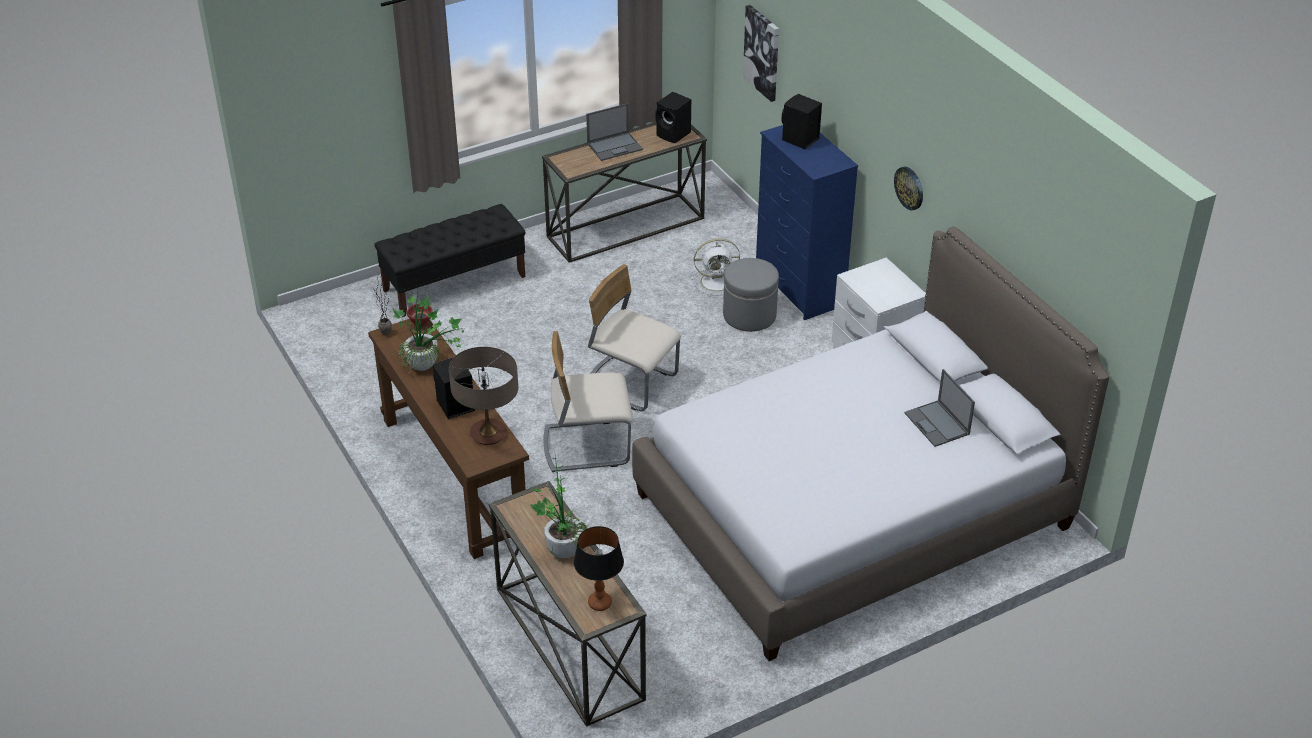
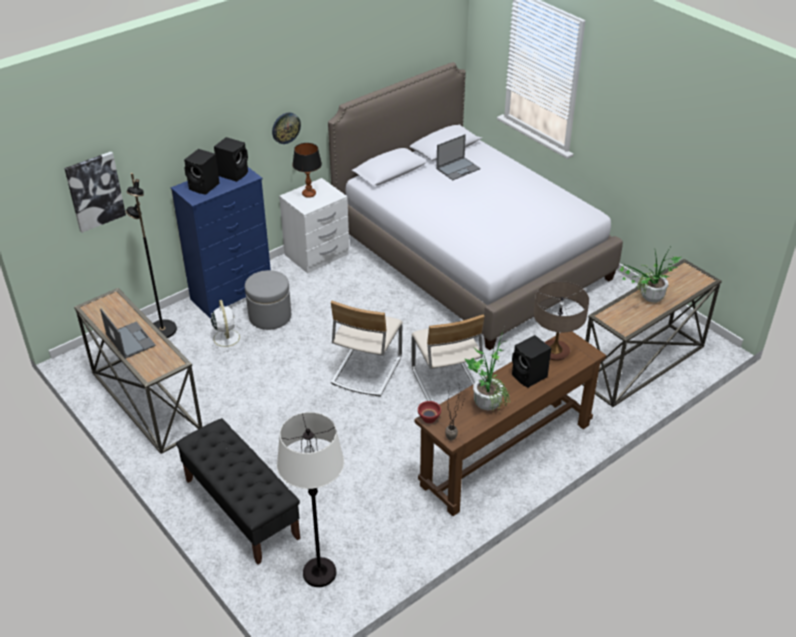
camera: 100 degrees left, 0 degrees up
table lamp [574,526,624,611] -> table lamp moved to [292,143,322,198]
black speaker [655,92,691,143] -> black speaker moved to [214,137,248,182]
none -> black floor lamp [125,173,177,338]
none -> white floor lamp [277,412,344,587]

